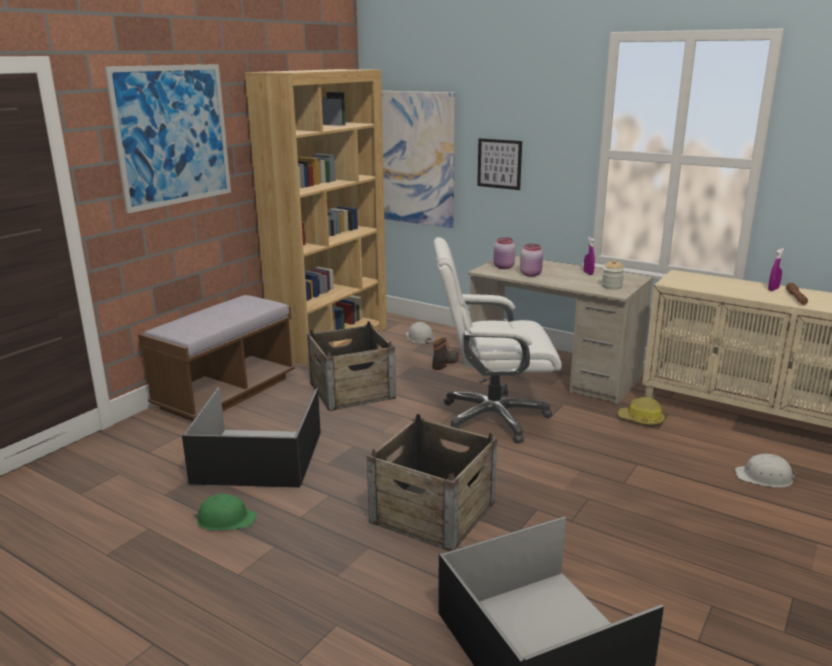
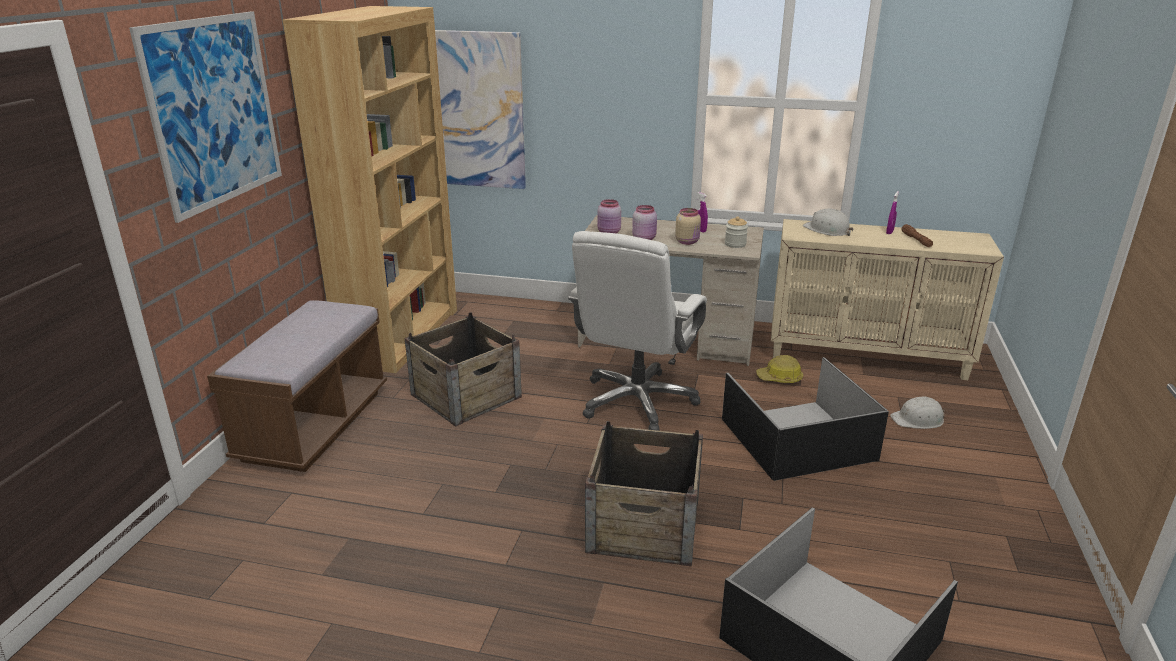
camera: 20 degrees left, 5 degrees up
black storage box [182,387,321,488] -> black storage box moved to [722,357,889,481]
green hard hat [193,494,257,531] -> none
white hard hat [406,322,435,344] -> white hard hat moved to [803,209,853,236]
boot [432,337,459,370] -> none
white office chair [433,237,562,443] -> white office chair turned 45 degrees counterclockwise [568,231,707,431]
picture [477,138,522,190] -> none
none -> beige jar [675,208,701,245]

